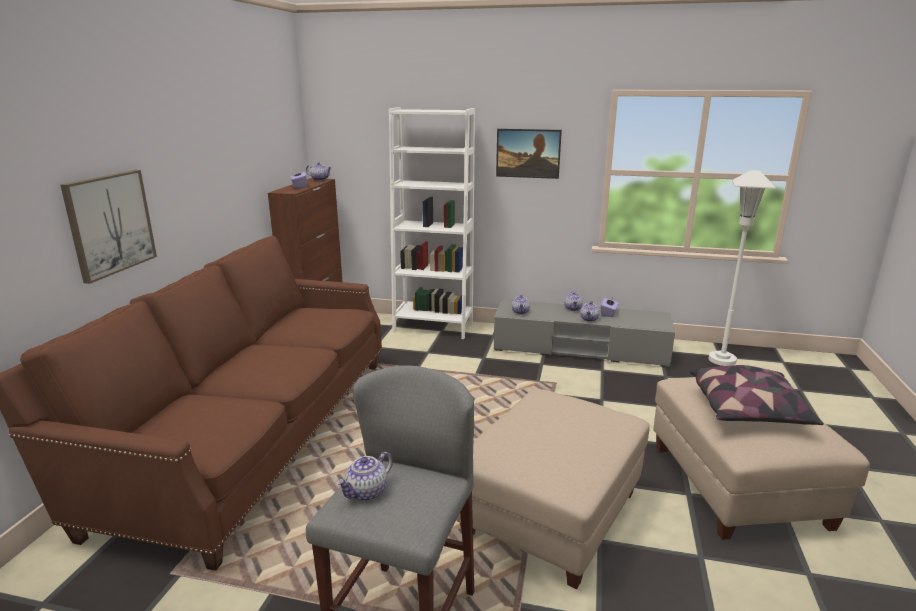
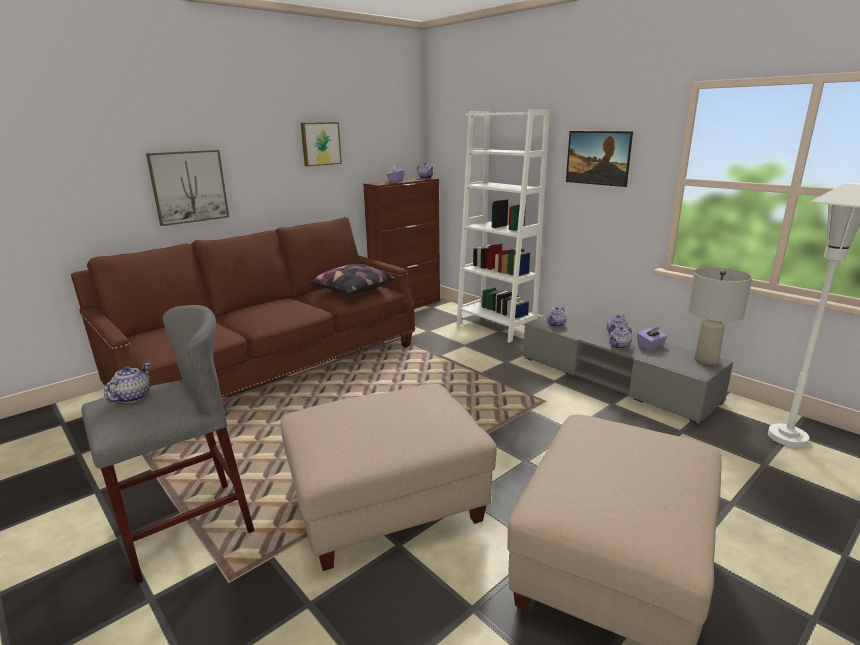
camera: 35 degrees right, 0 degrees up
teapot [336,452,393,501] -> teapot turned 120 degrees clockwise [104,363,150,403]
pillow [690,365,824,425] -> pillow moved to [308,264,395,295]
none -> picture [301,122,342,166]
none -> grey table lamp [688,267,753,365]

